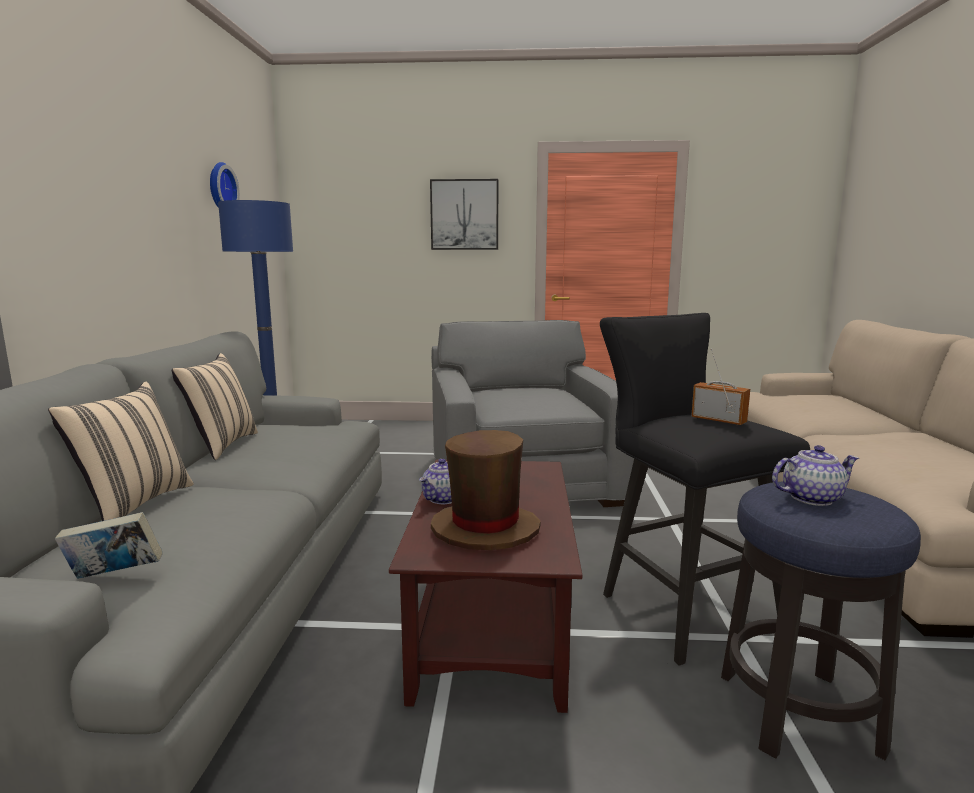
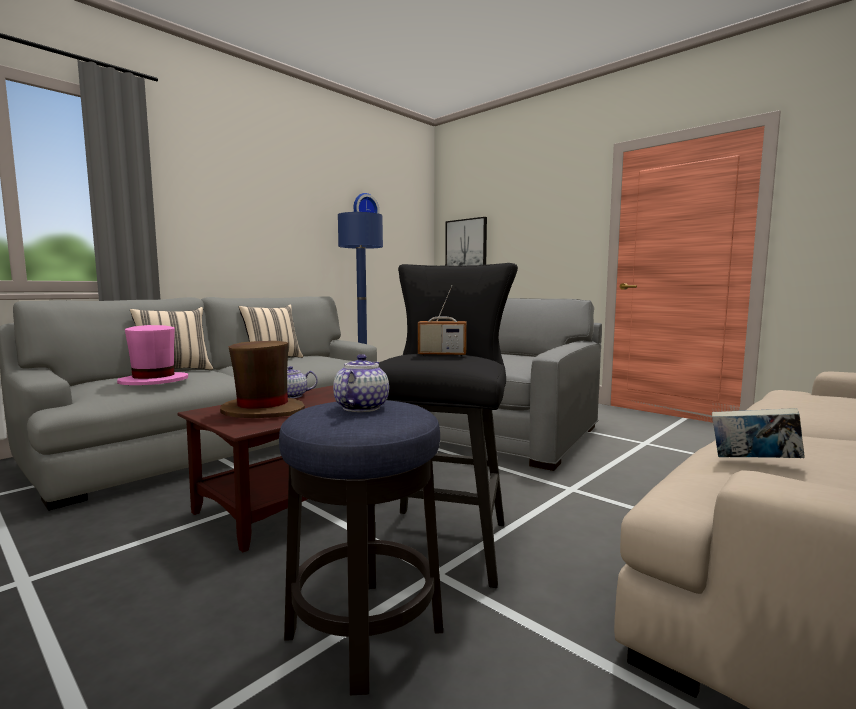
camera: 40 degrees right, 5 degrees down
book [55,512,163,579] -> book moved to [712,408,805,458]
picture [430,179,498,250] -> picture moved to [445,217,487,266]
radio [691,349,750,425] -> radio turned 105 degrees clockwise [418,285,467,356]
teapot [772,445,859,506] -> teapot turned 105 degrees counterclockwise [333,354,389,412]
none -> pink hat [117,325,188,385]

